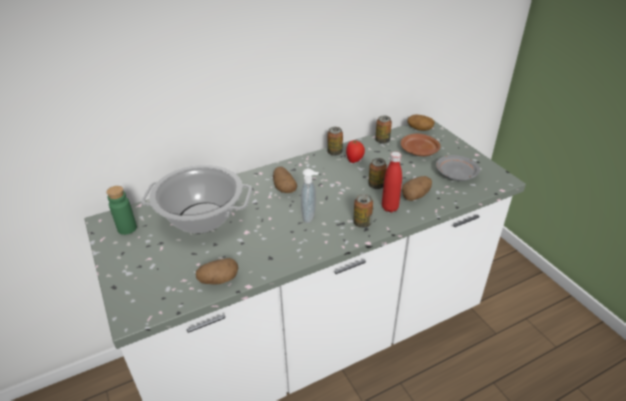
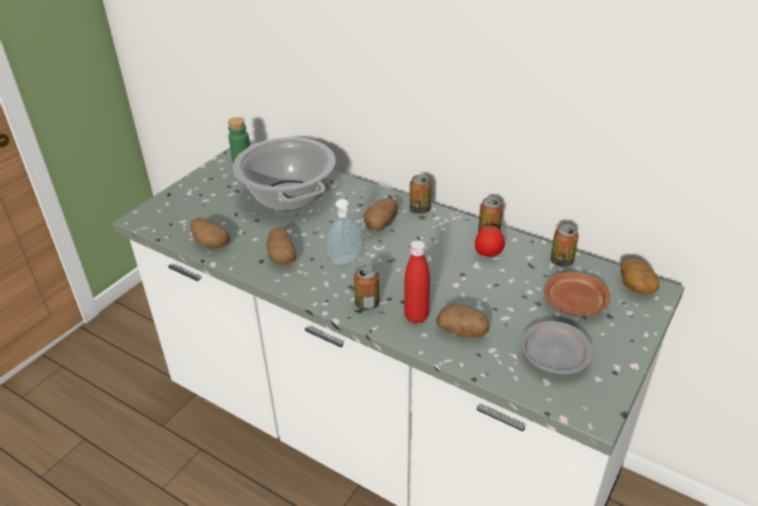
camera: 60 degrees right, 0 degrees up
can [368,158,387,189] -> can moved to [410,174,431,214]
none -> potato [267,227,296,265]

